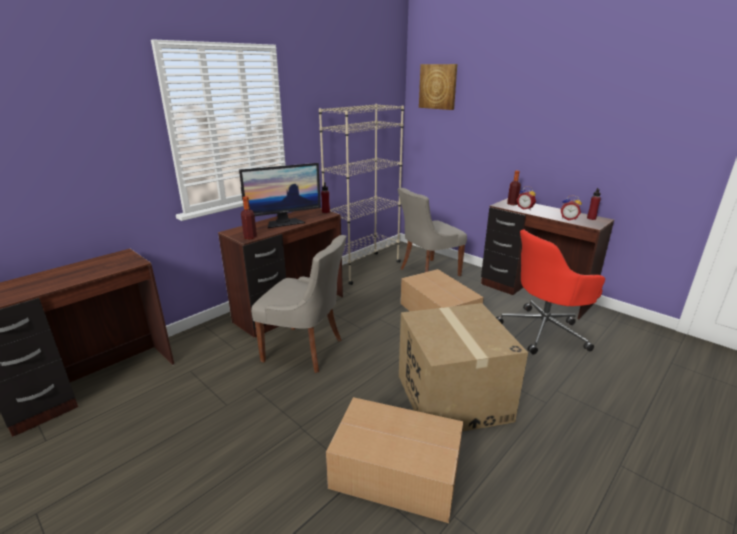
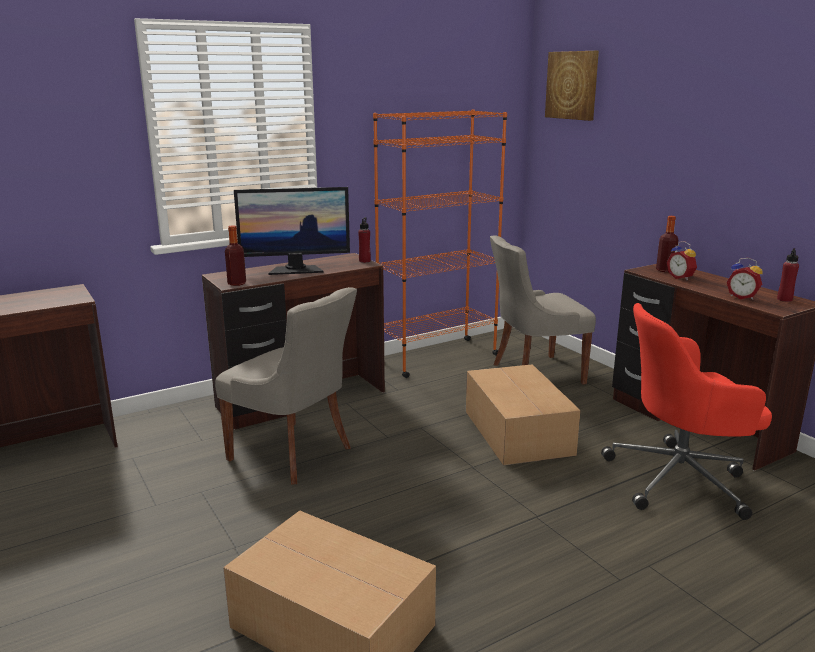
camera: 15 degrees right, 5 degrees down
beige bookcase [319,104,404,285] -> orange bookcase [373,110,507,378]
cardboard box [399,303,528,432] -> none

